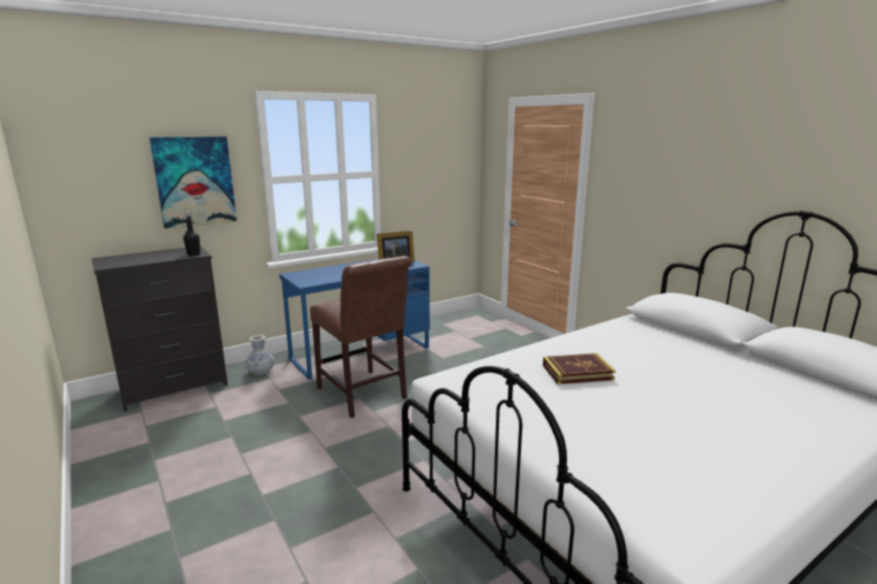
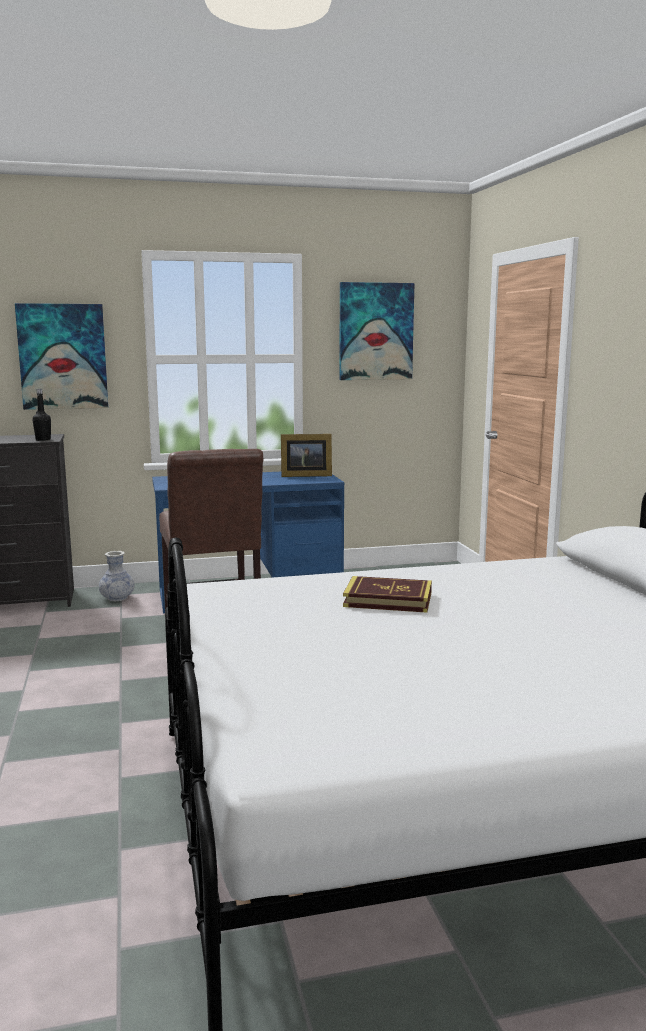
camera: 20 degrees right, 5 degrees down
none -> picture [339,282,414,380]

